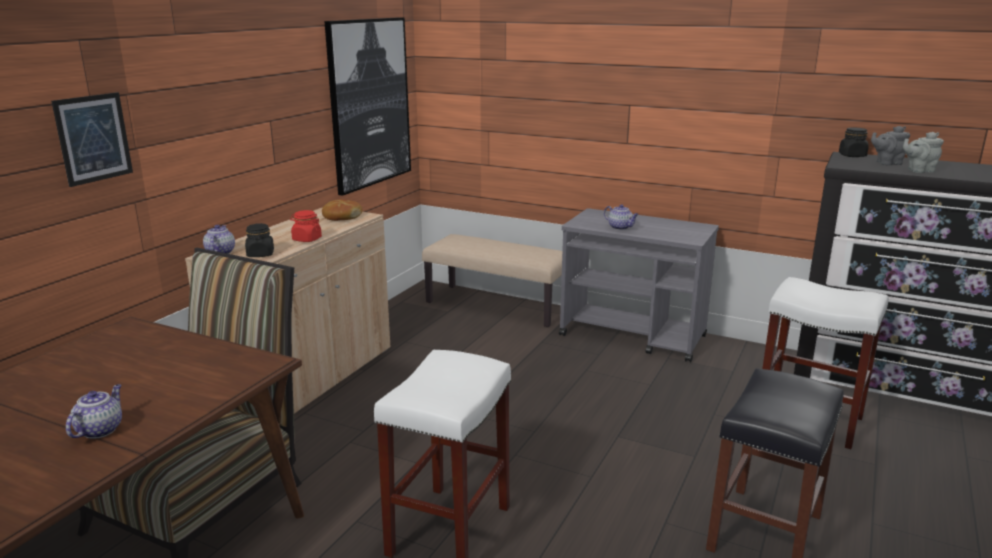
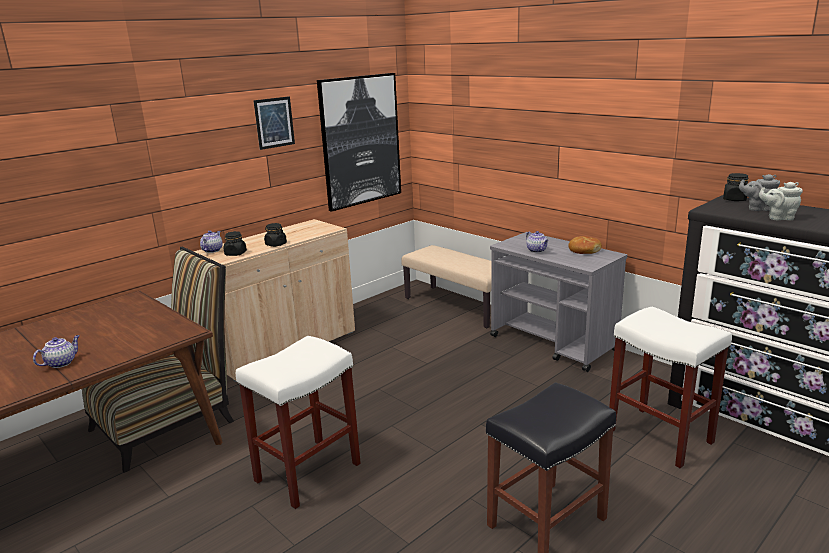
camera: 20 degrees right, 0 degrees up
picture [51,92,133,187] -> picture moved to [253,96,295,150]
red jar [290,210,322,242] -> black jar [264,223,287,247]
bread [322,199,363,221] -> bread moved to [568,236,602,254]

